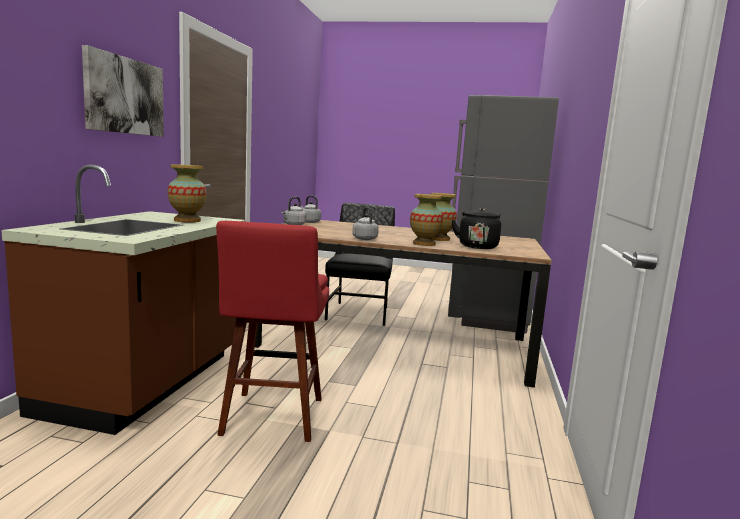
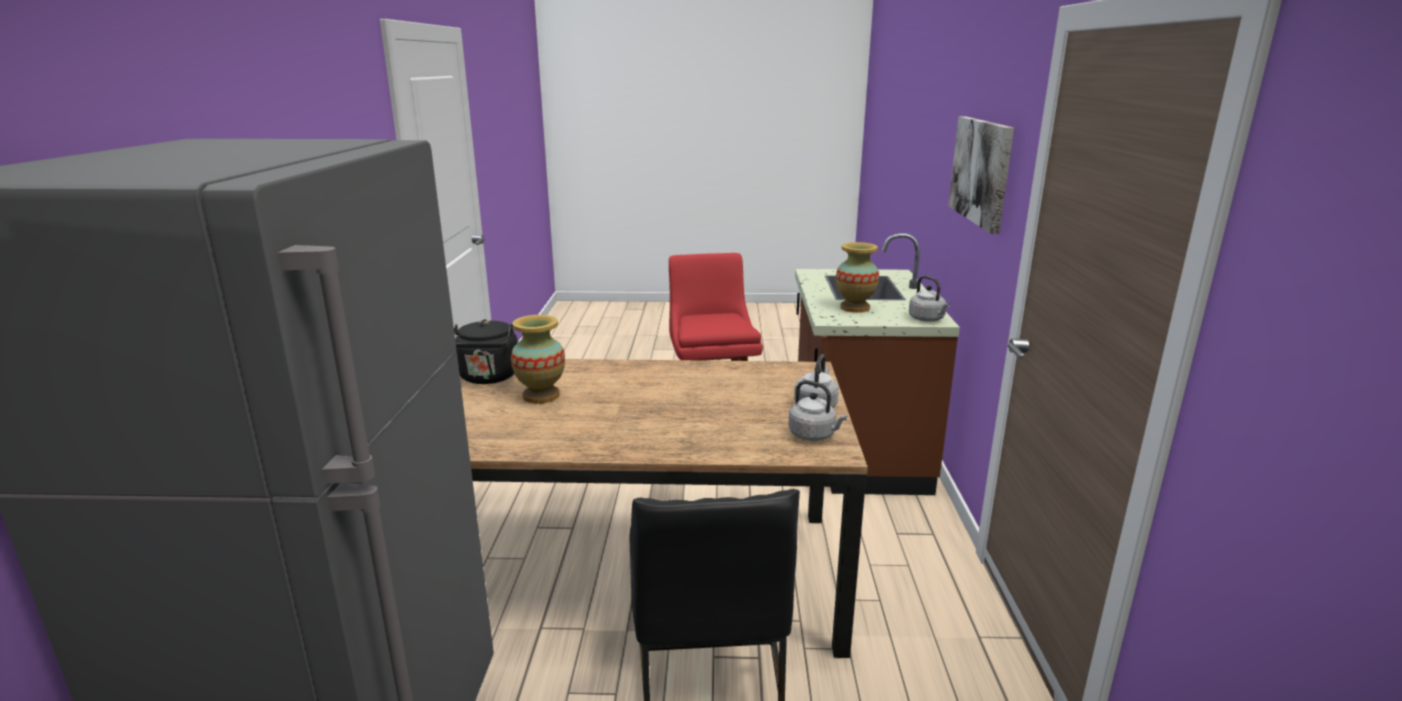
camera: 170 degrees right, 10 degrees up
grey kettle [352,207,379,240] -> grey kettle moved to [909,276,950,322]
vase [410,194,443,246] -> none

